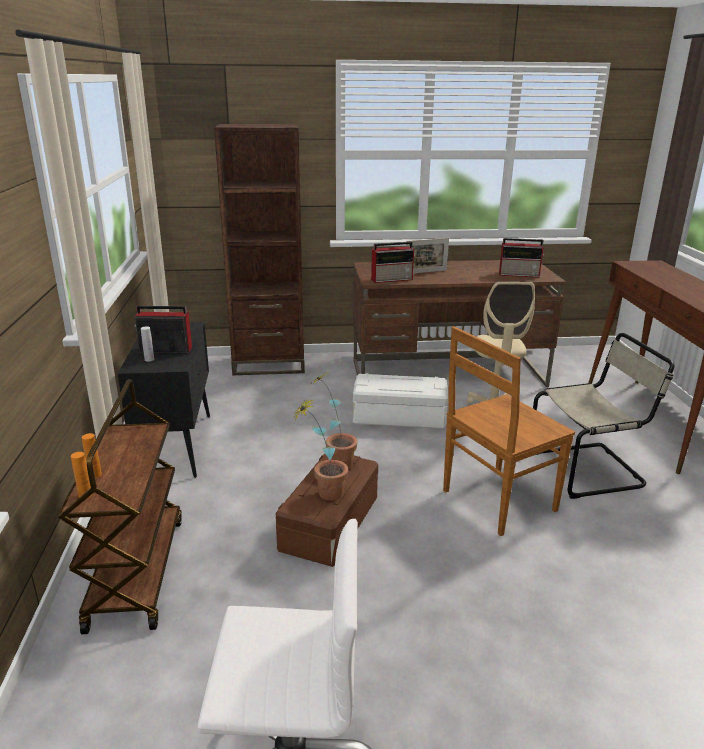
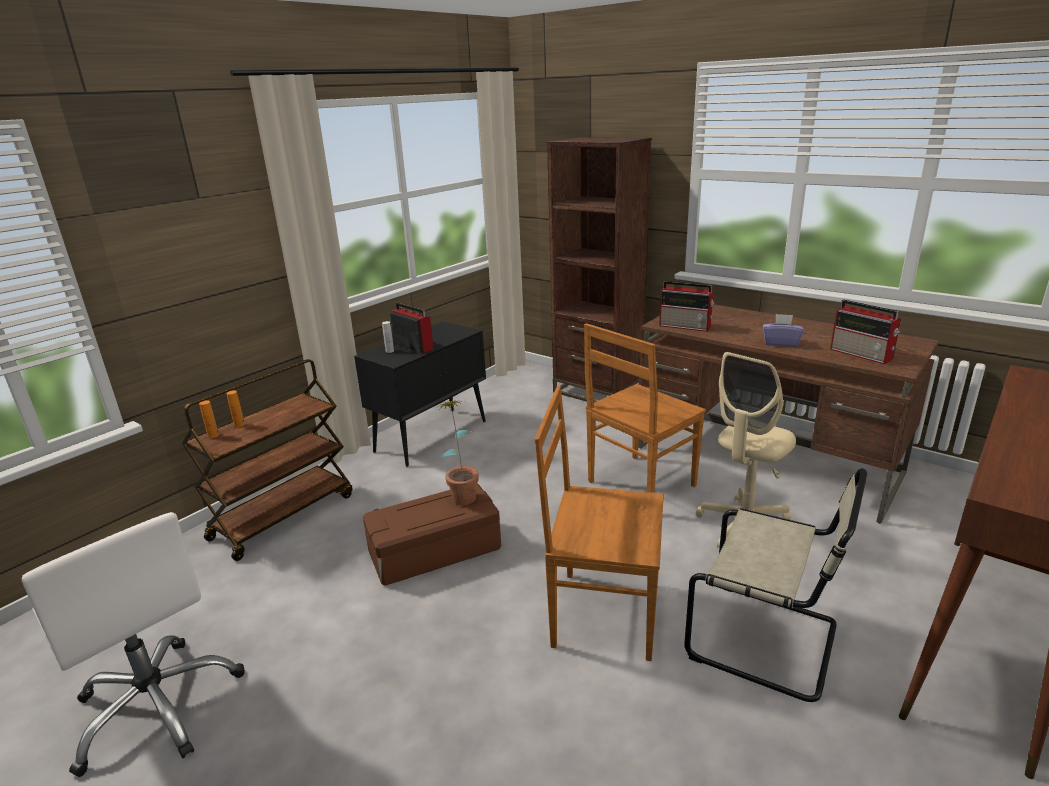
camera: 45 degrees right, 0 degrees up
potted plant [292,398,348,501] -> none
white storage box [353,373,448,429] -> brown chair [584,323,706,493]
picture frame [406,238,449,273] -> none
none -> purple tissue box [763,314,804,347]

